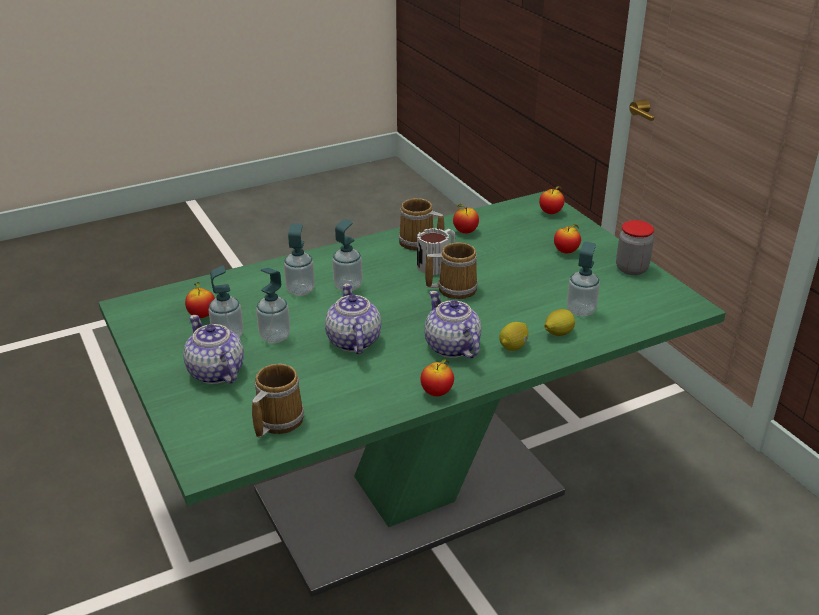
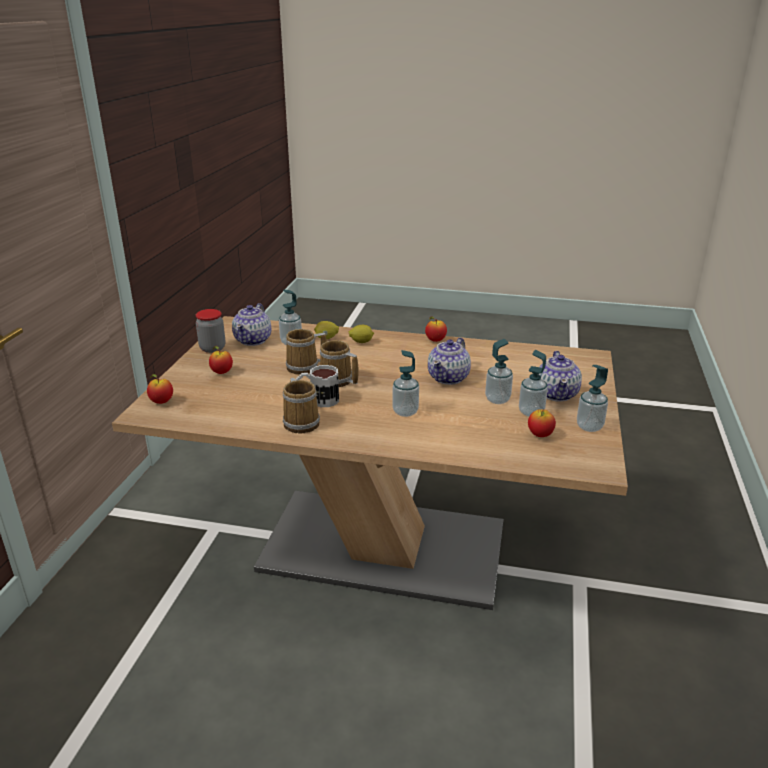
camera: 140 degrees left, 5 degrees down
green dining table [99,191,726,597] -> brown dining table [112,316,628,610]
mug [252,364,304,437] -> mug moved to [286,329,327,375]
soap dispenser [284,223,315,296] -> soap dispenser moved to [577,365,608,432]
teapot [425,291,481,358] -> teapot moved to [232,303,271,346]
apple [453,204,479,234] -> none

